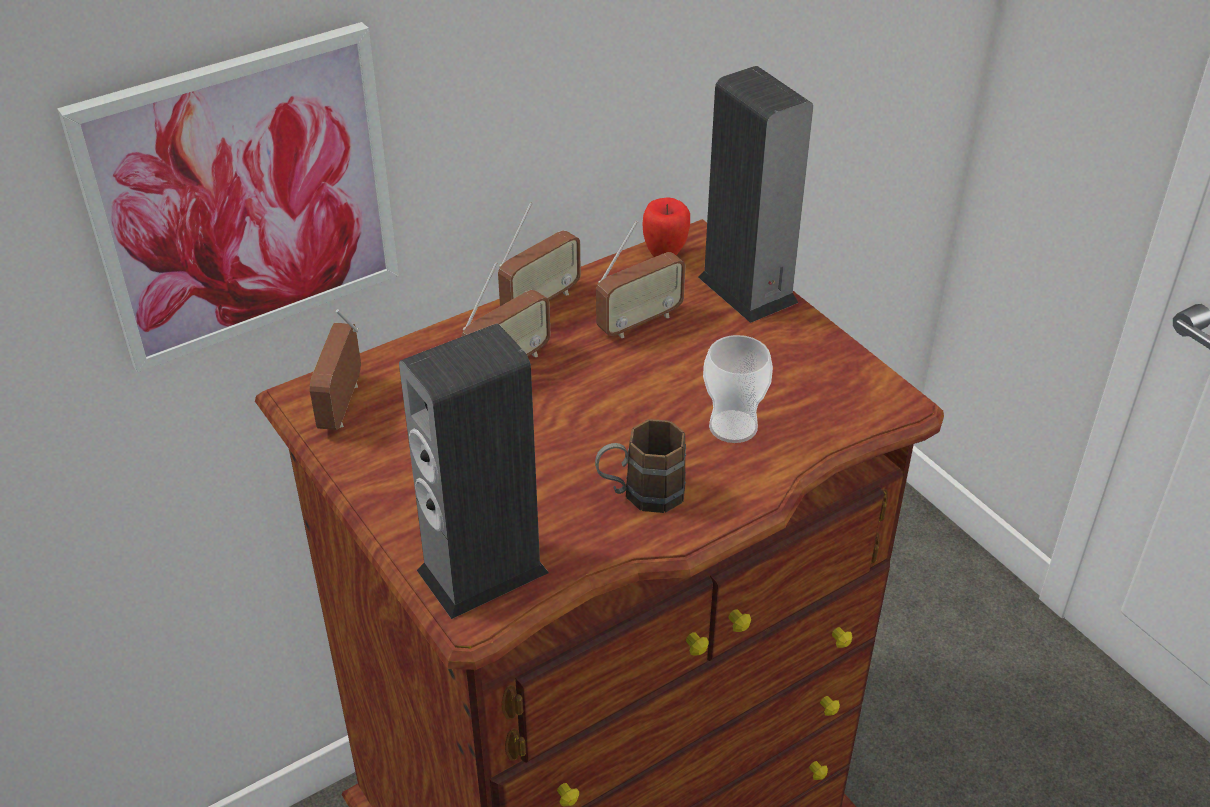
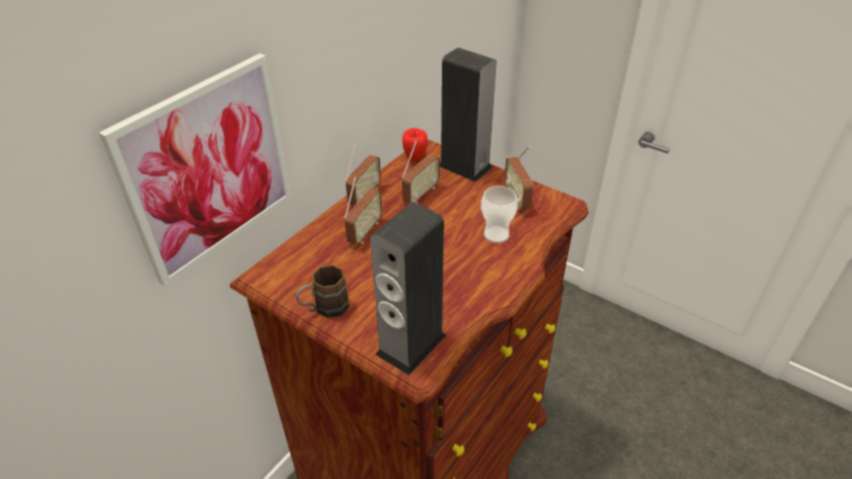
camera: 20 degrees left, 0 degrees up
radio [310,309,361,430] -> radio moved to [504,146,534,210]
brown mug [595,419,686,513] -> brown mug moved to [296,265,350,318]

